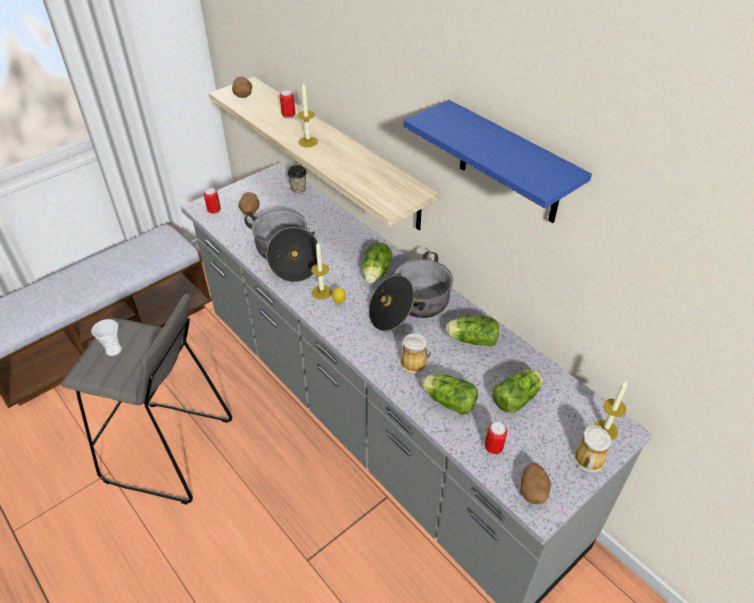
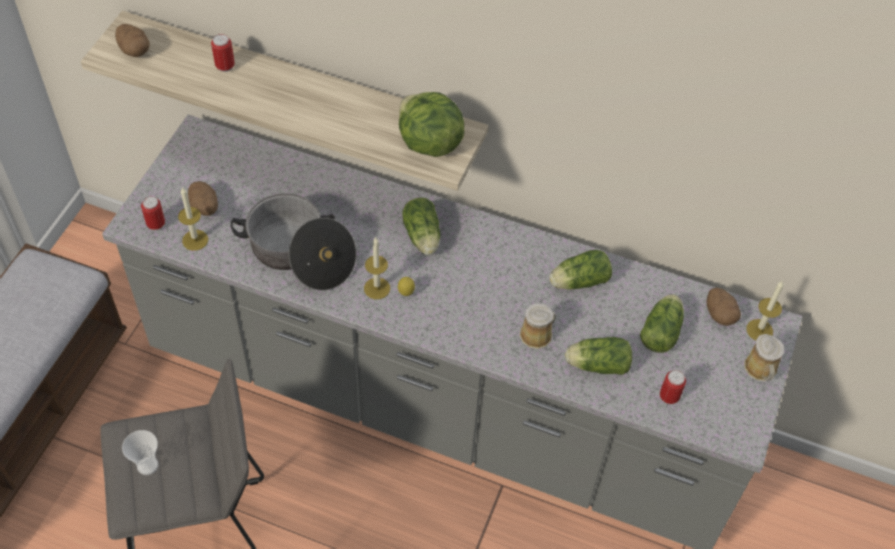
camera: 30 degrees left, 10 degrees up
cup [287,165,307,194] -> none
candle [297,83,318,147] -> candle moved to [178,187,208,251]
cooking pot [369,251,453,331] -> none
blue shelf [404,100,592,223] -> none
potato [520,463,551,504] -> potato moved to [707,288,741,326]
none -> lettuce [399,92,465,157]

